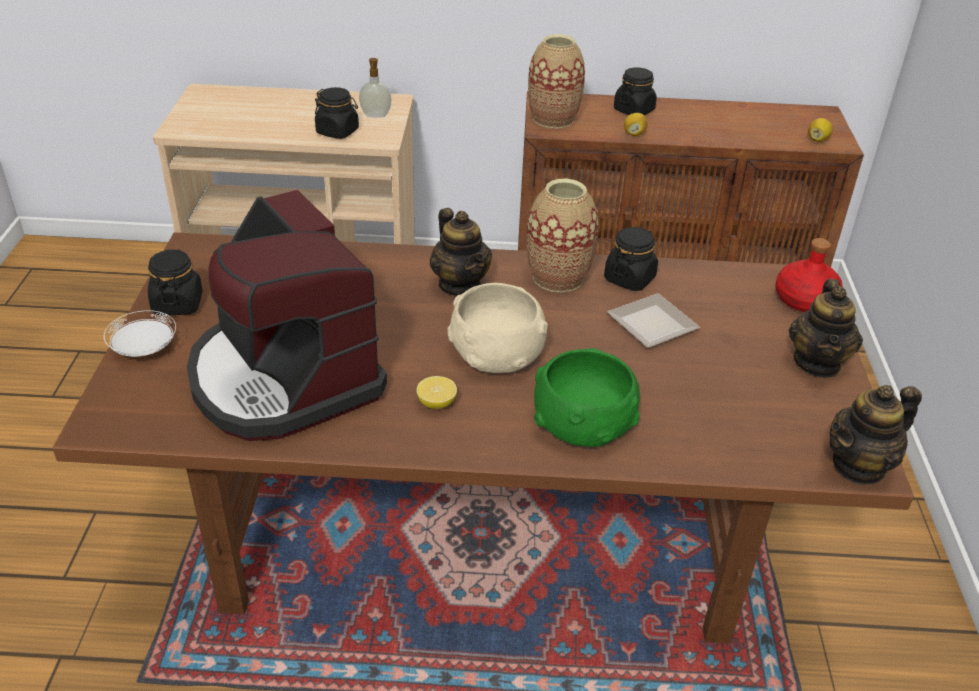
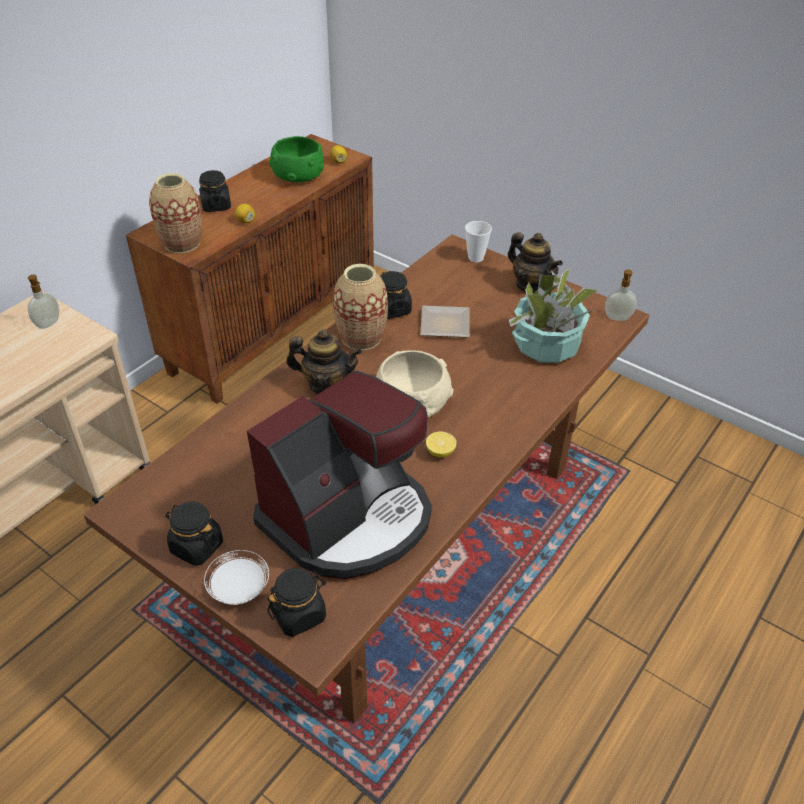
camera: 55 degrees left, 5 degrees up
coffee machine [187,190,387,441] -> coffee machine turned 45 degrees counterclockwise [247,371,432,579]
black jar [315,87,359,139] -> black jar moved to [267,568,326,637]
green bowl [534,348,640,447] -> green bowl moved to [269,136,324,182]
red bottle [775,238,843,312] -> cup [465,221,492,262]
teapot [829,385,922,485] -> soap dispenser [605,270,637,321]
none -> potted plant [509,268,598,363]

